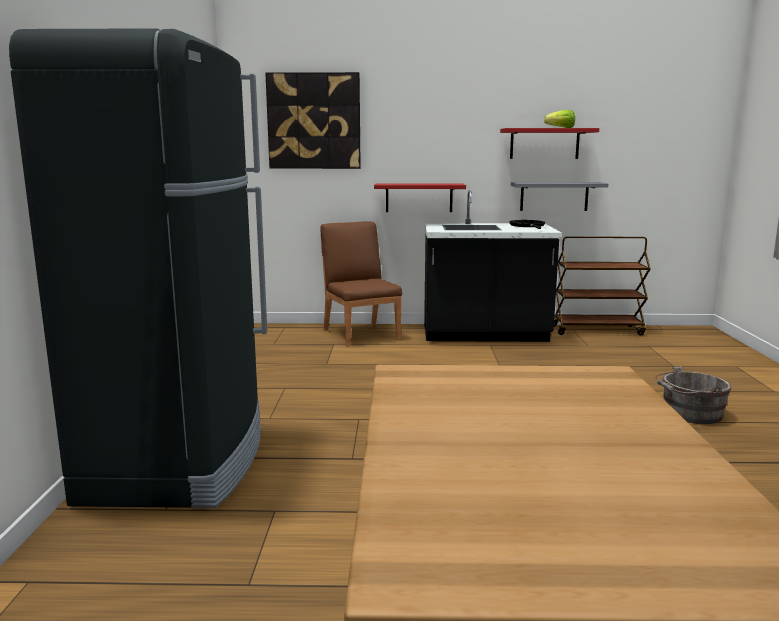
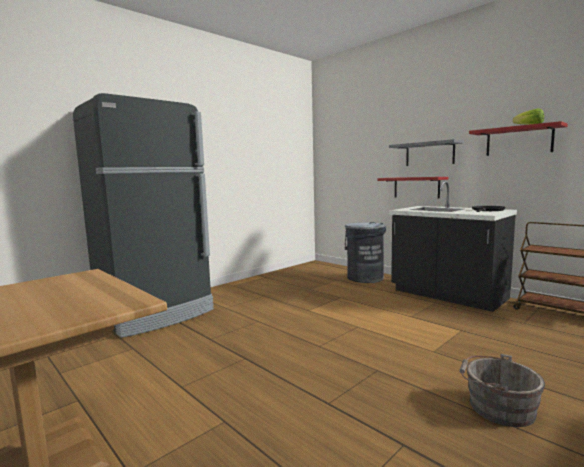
camera: 45 degrees right, 5 degrees down
picture [265,72,361,169] -> none
brown chair [320,221,402,347] -> grey trash can [345,222,386,283]
grey shelf [511,182,608,211] -> grey shelf moved to [389,139,464,166]

